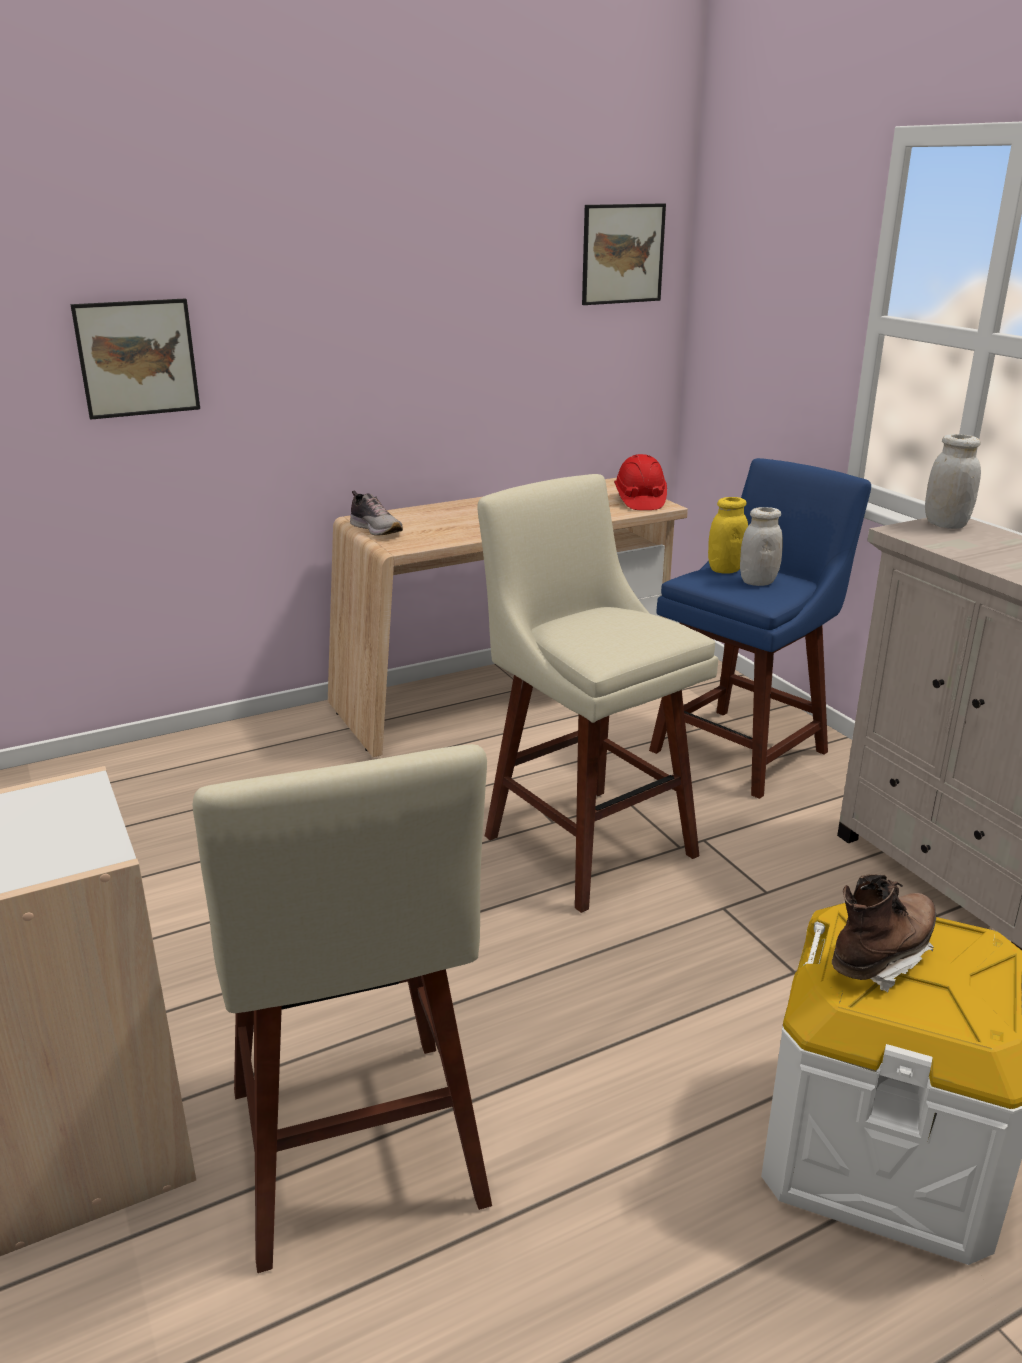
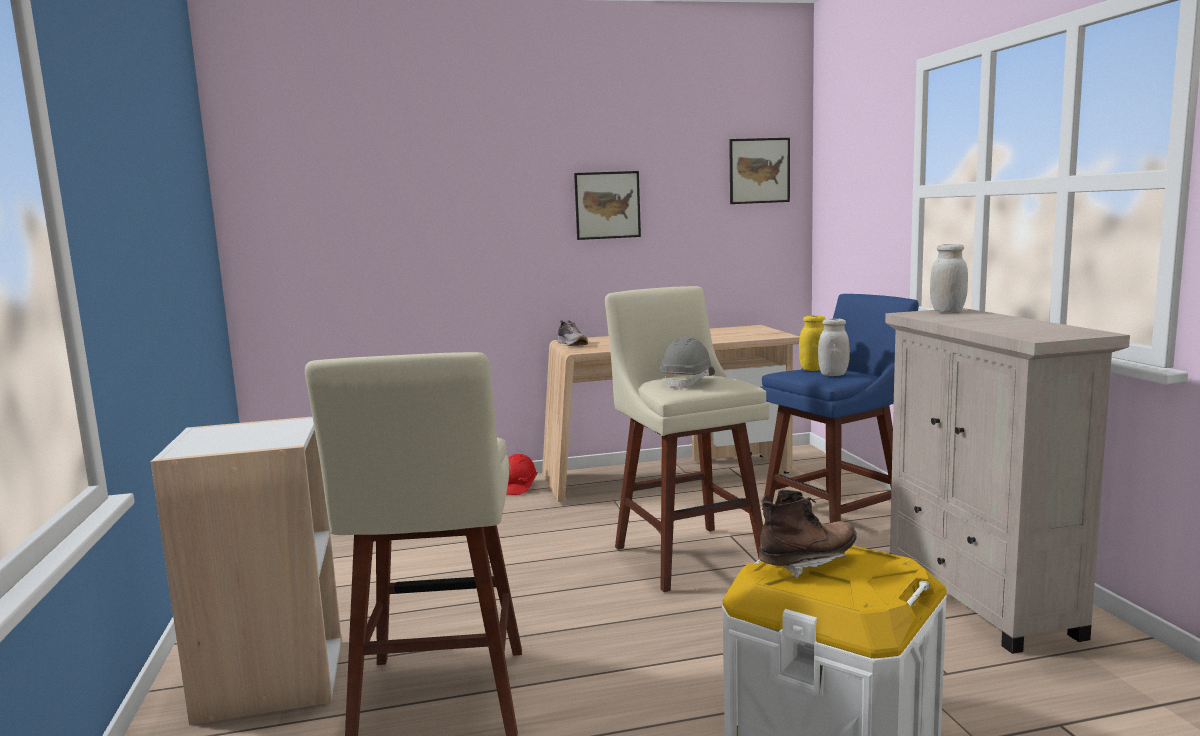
camera: 15 degrees right, 15 degrees down
picture [71,298,200,419] -> picture moved to [574,171,641,240]
red hard hat [614,454,667,510] -> red hard hat moved to [506,454,538,495]
none -> grey hard hat [660,338,715,389]

